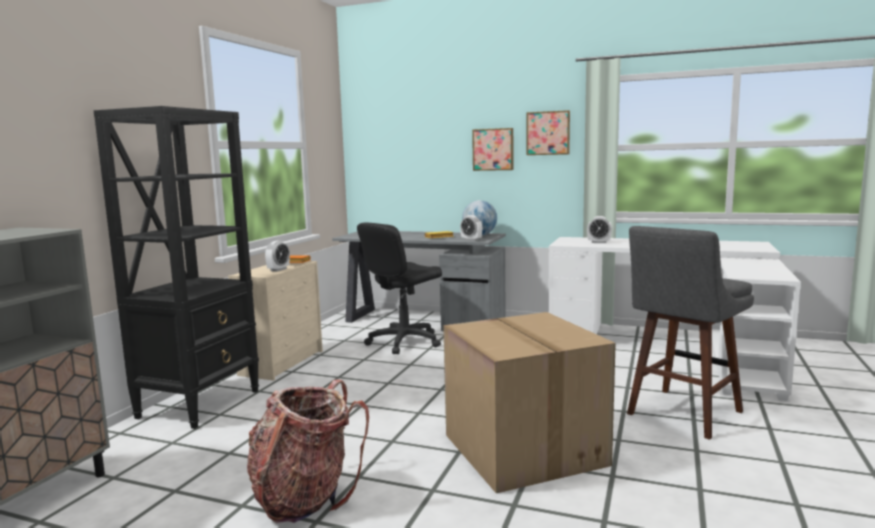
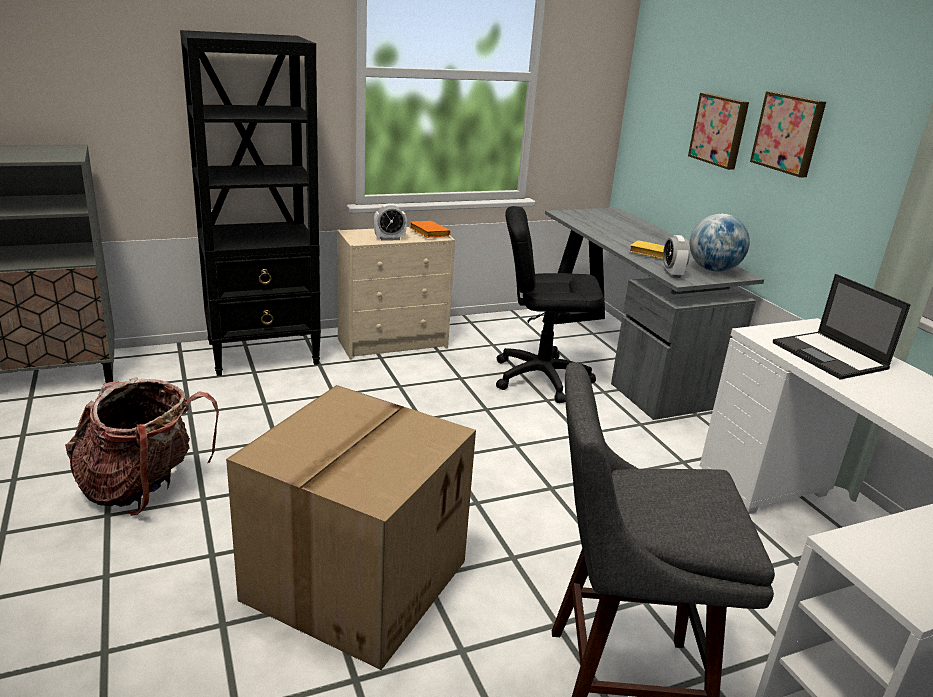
camera: 45 degrees right, 15 degrees up
picture [527,110,570,155] -> picture moved to [688,93,749,170]
alarm clock [587,216,612,243] -> laptop [773,274,911,380]

